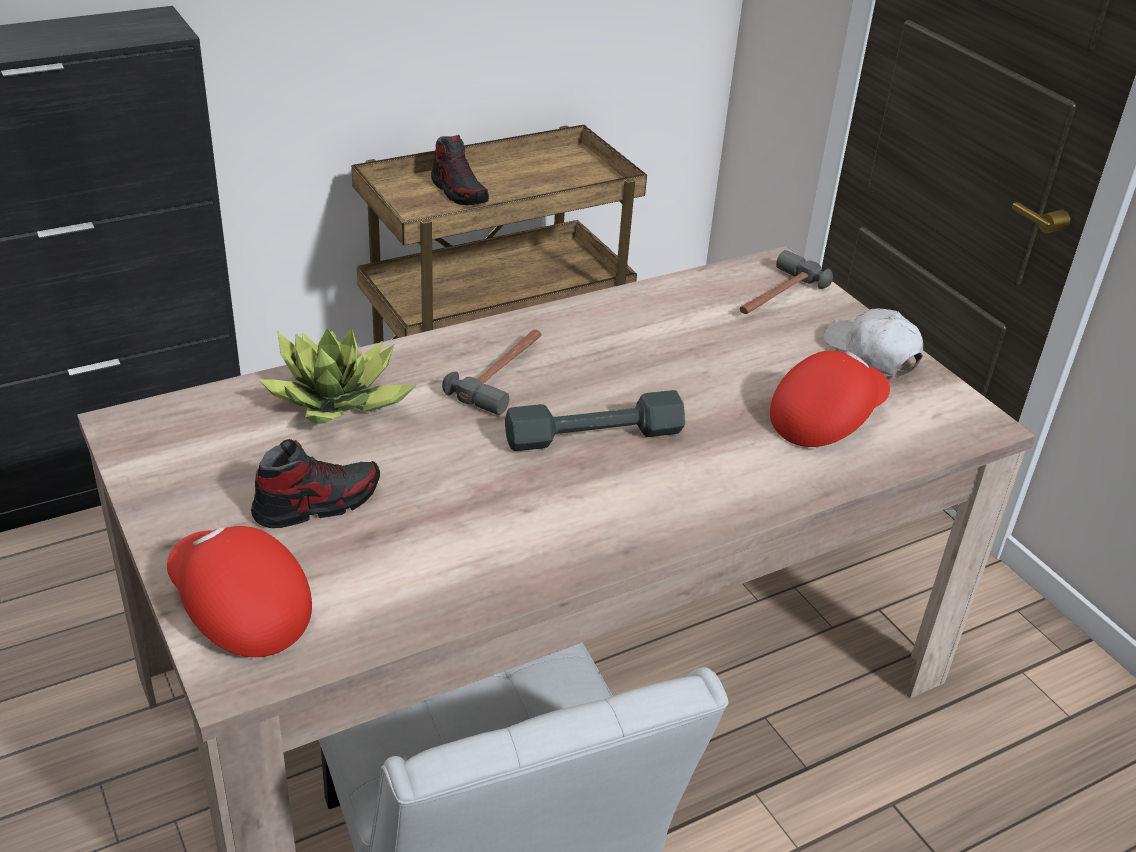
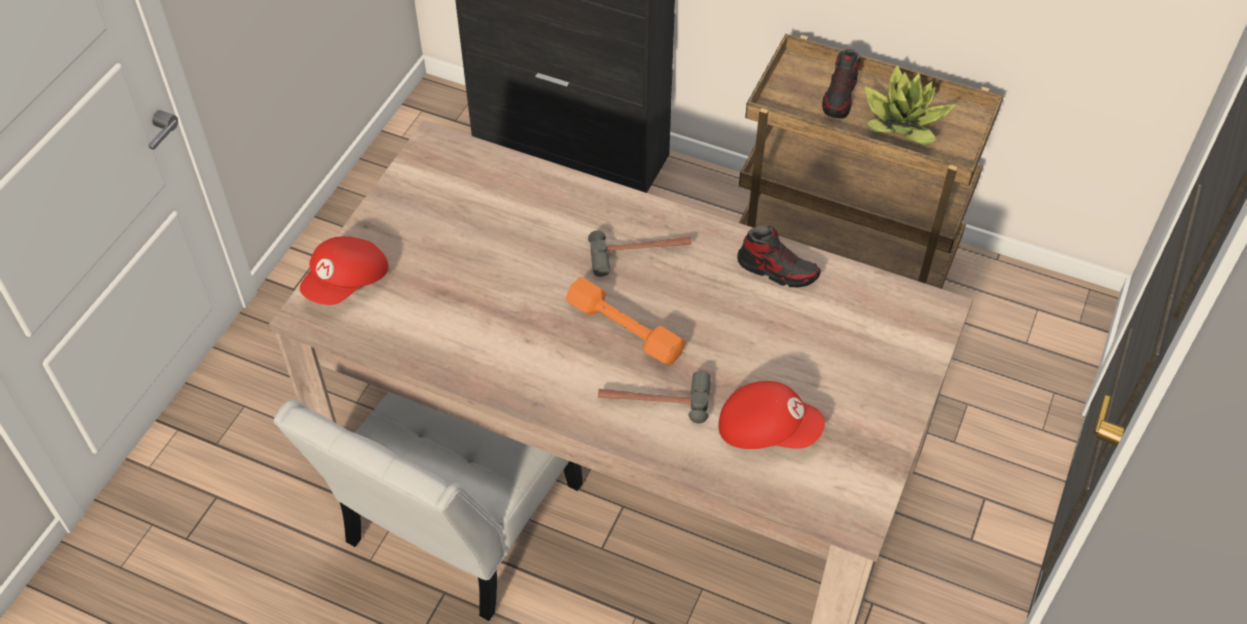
camera: 55 degrees right, 15 degrees up
red cap [167,526,312,657] -> red cap turned 150 degrees counterclockwise [300,236,389,305]
shoe [251,439,380,528] -> shoe moved to [737,225,821,287]
potted plant [258,328,416,424] -> potted plant moved to [864,65,956,145]
grey dumbbell [505,390,685,451] -> orange dumbbell [566,277,686,366]
hammer [740,250,833,314] -> hammer moved to [598,371,711,423]
white cap [823,309,923,377] -> none

